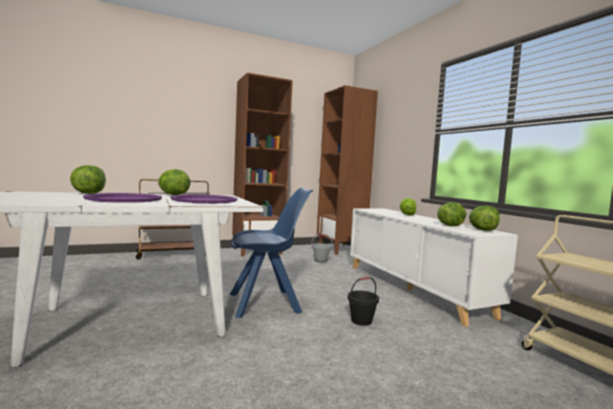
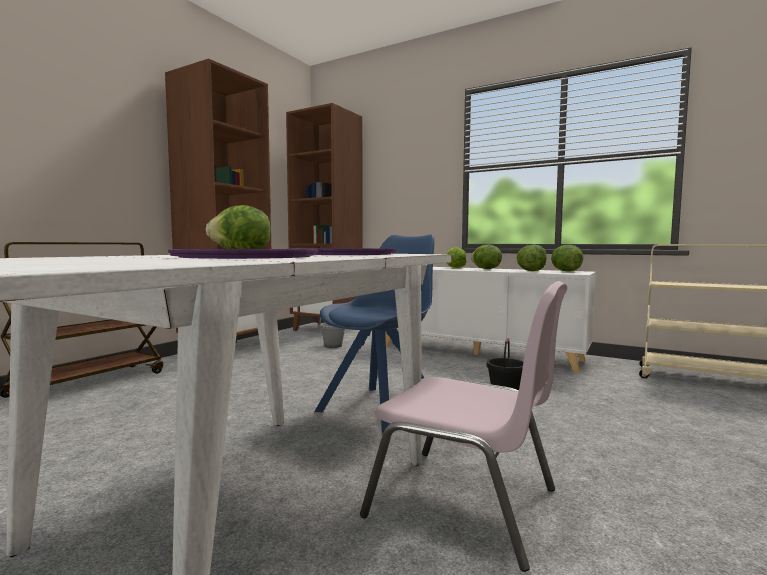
camera: 35 degrees left, 0 degrees up
lettuce [70,165,106,194] -> lettuce moved to [471,244,502,269]
none -> pink chair [360,281,567,572]

